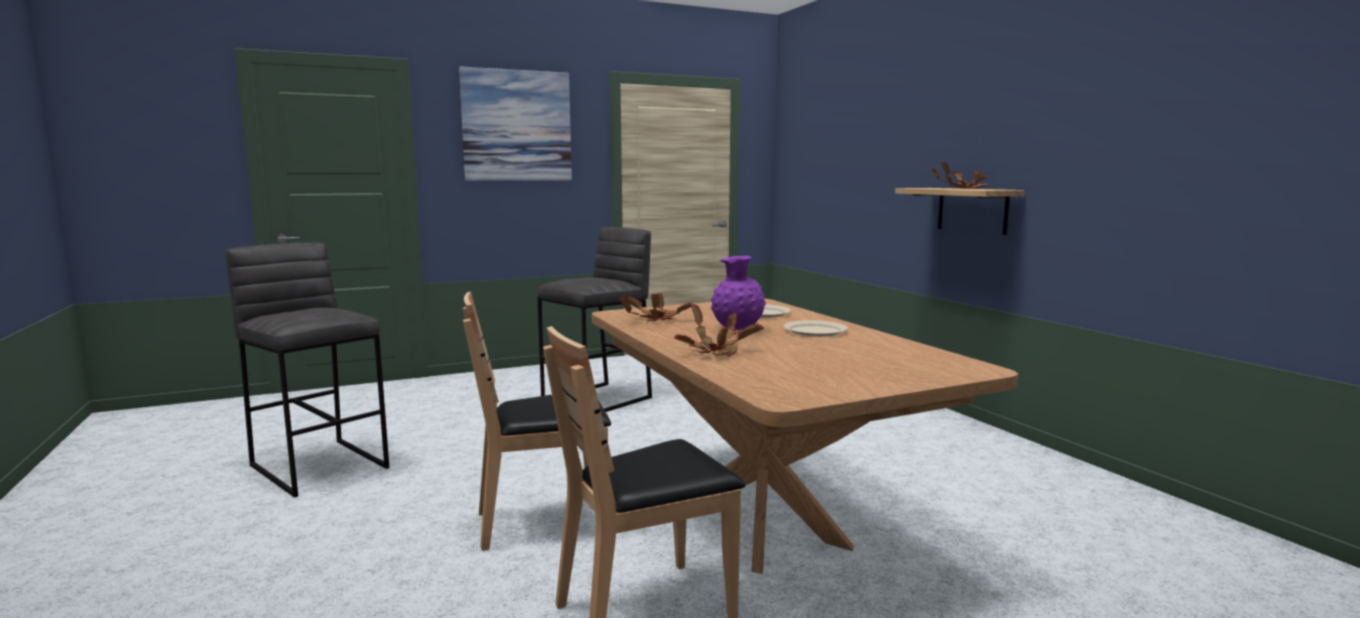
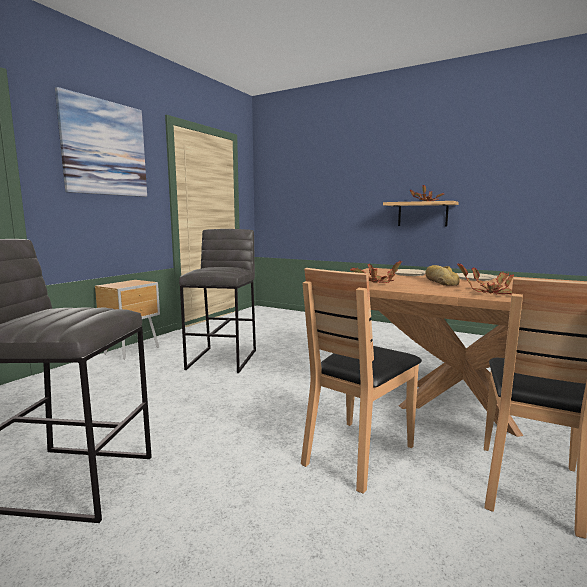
camera: 35 degrees left, 0 degrees up
purple vase [711,255,766,330] -> bread [425,265,460,286]
none -> brown nightstand [95,280,160,360]

